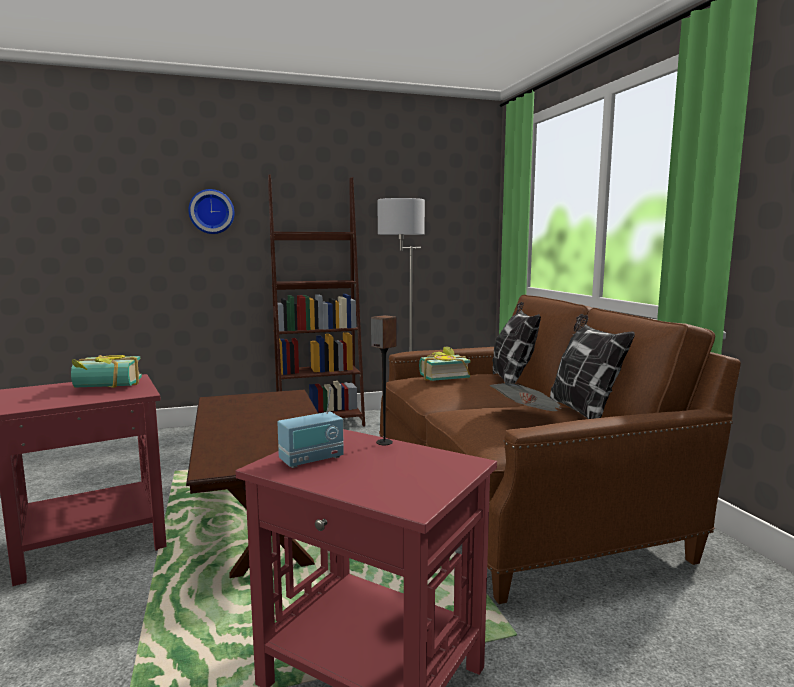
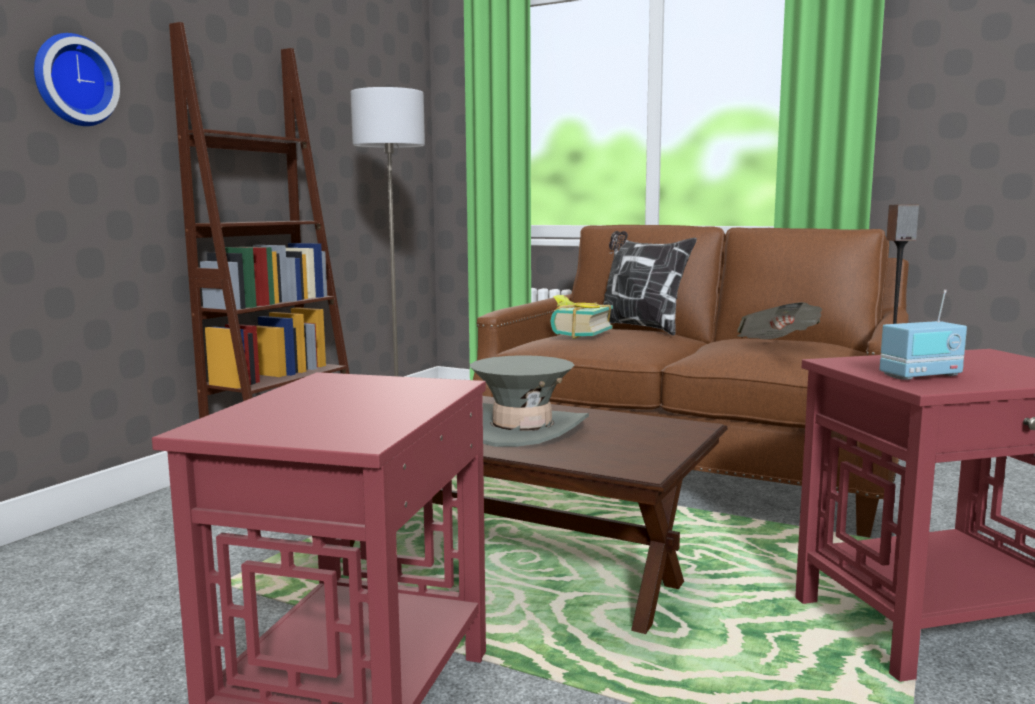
camera: 45 degrees left, 0 degrees up
book [71,355,142,388] -> none
radio [277,387,344,468] -> radio turned 60 degrees clockwise [880,290,967,380]
pillow [549,314,635,419] -> none
none -> grey hat [470,355,589,447]

